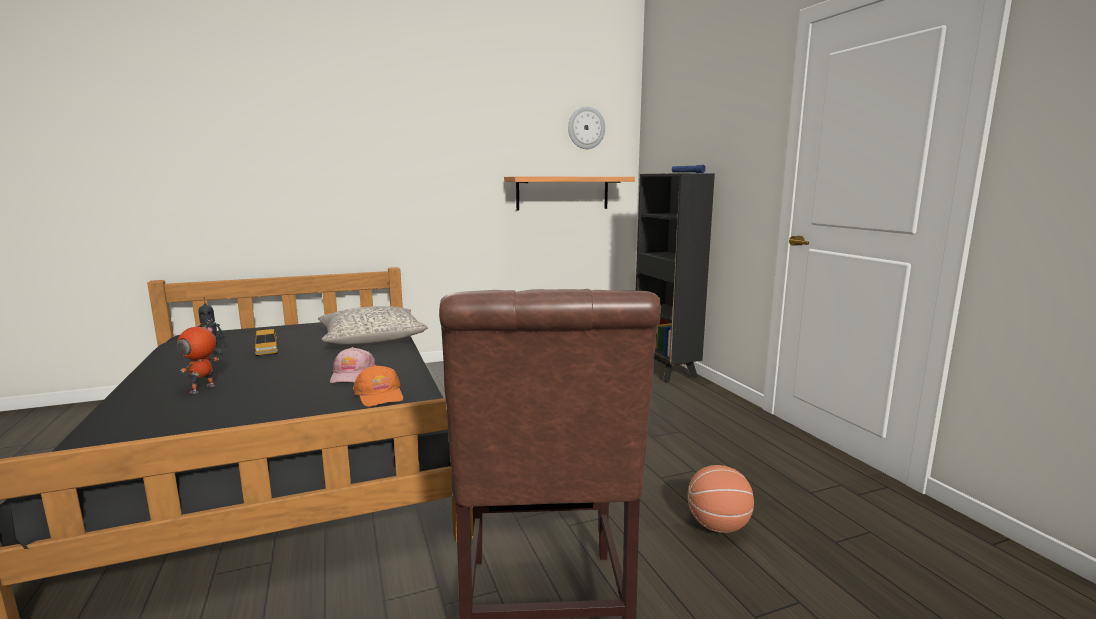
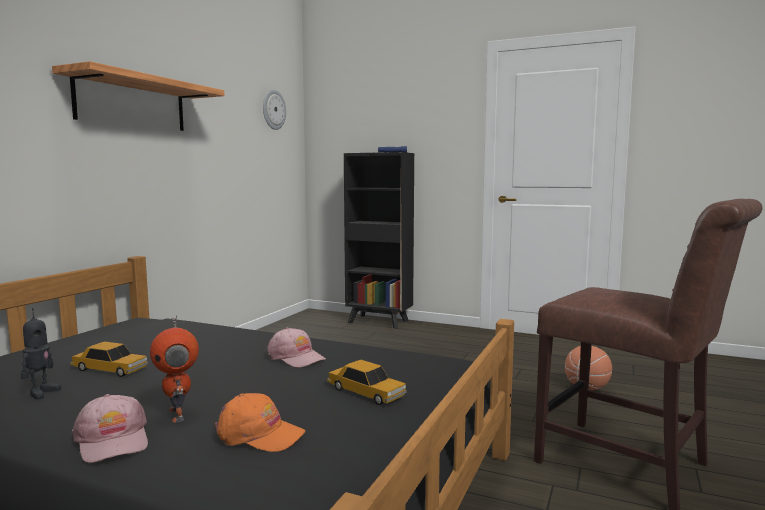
camera: 45 degrees left, 5 degrees down
grey pillow [318,306,428,344] -> none
orange cap [353,365,403,407] -> orange cap moved to [215,393,305,452]
shelf [504,177,635,211] -> shelf moved to [52,61,224,131]
none -> pink cap [72,394,148,463]
none -> toy car [327,360,407,405]

